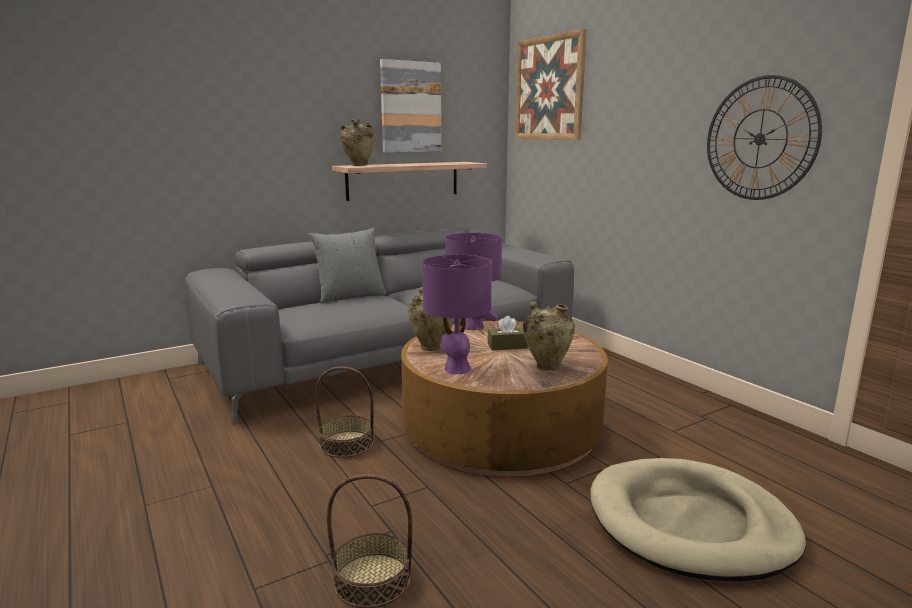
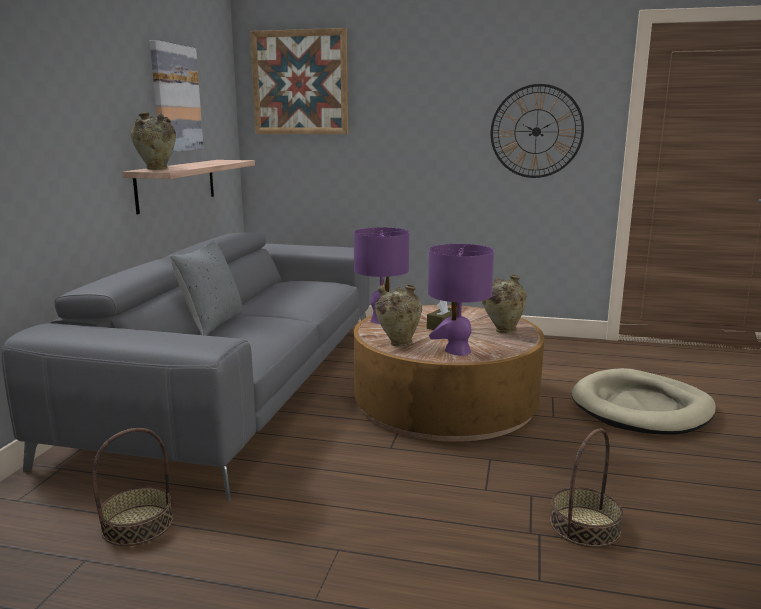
camera: 45 degrees left, 0 degrees up
basket [315,366,374,458] -> basket moved to [92,428,173,546]

